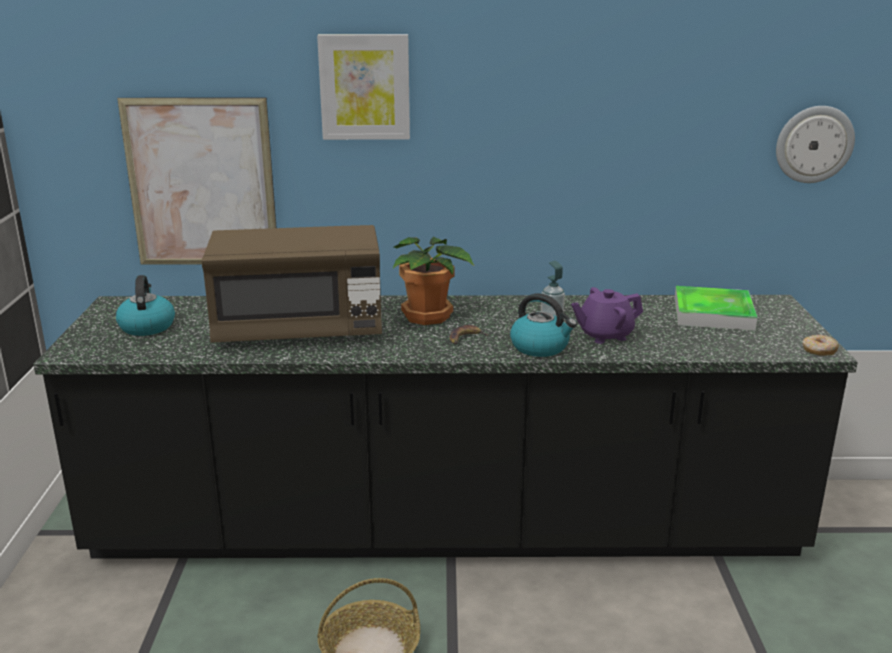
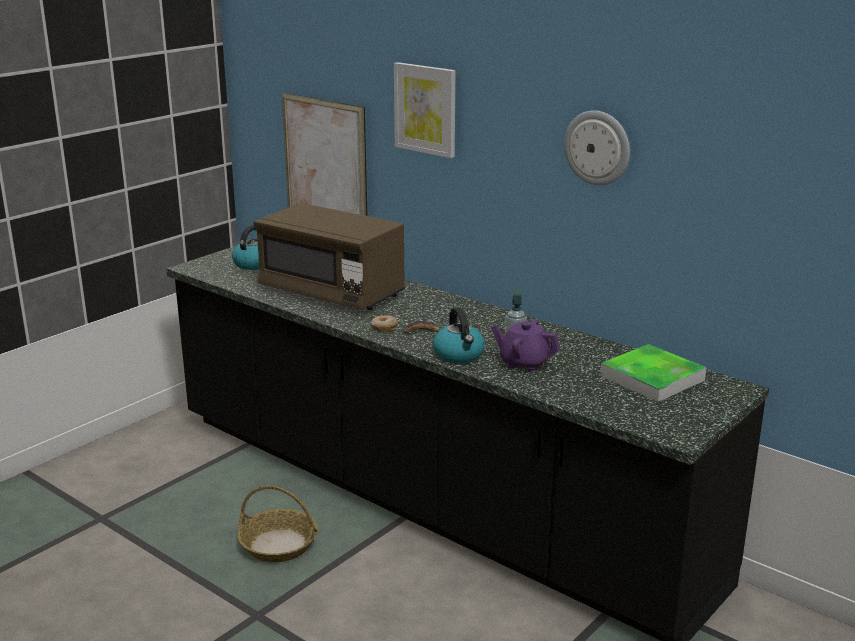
camera: 40 degrees right, 0 degrees up
potted plant [393,237,475,325] -> none
wall clock [776,106,855,183] -> wall clock moved to [564,110,630,186]
donut [802,335,839,356] -> donut moved to [371,315,398,333]

